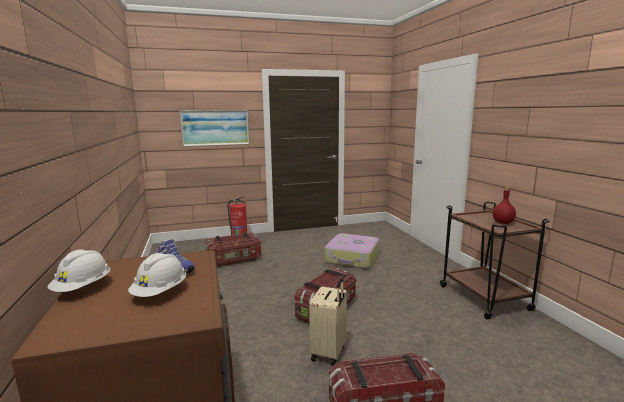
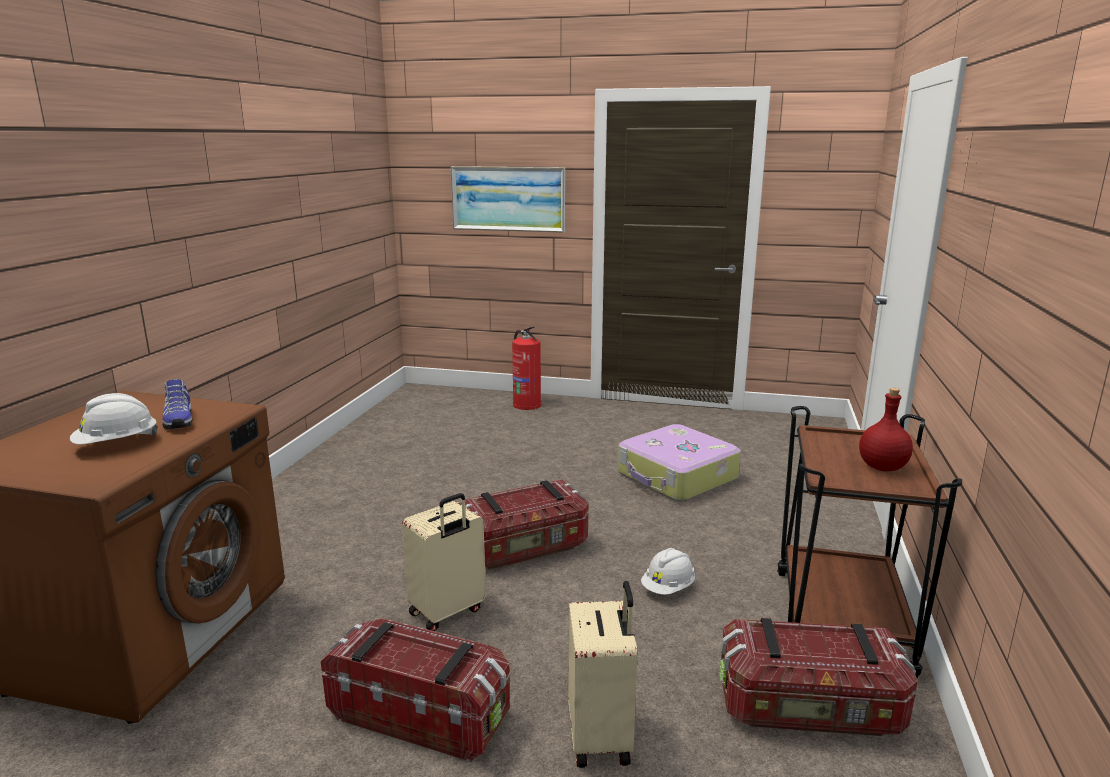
camera: 30 degrees right, 5 degrees up
white hard hat [48,250,110,292] -> white hard hat moved to [641,548,695,595]
storage box [205,232,261,267] -> storage box moved to [719,618,918,736]
none -> beige suitcase [568,581,637,768]

